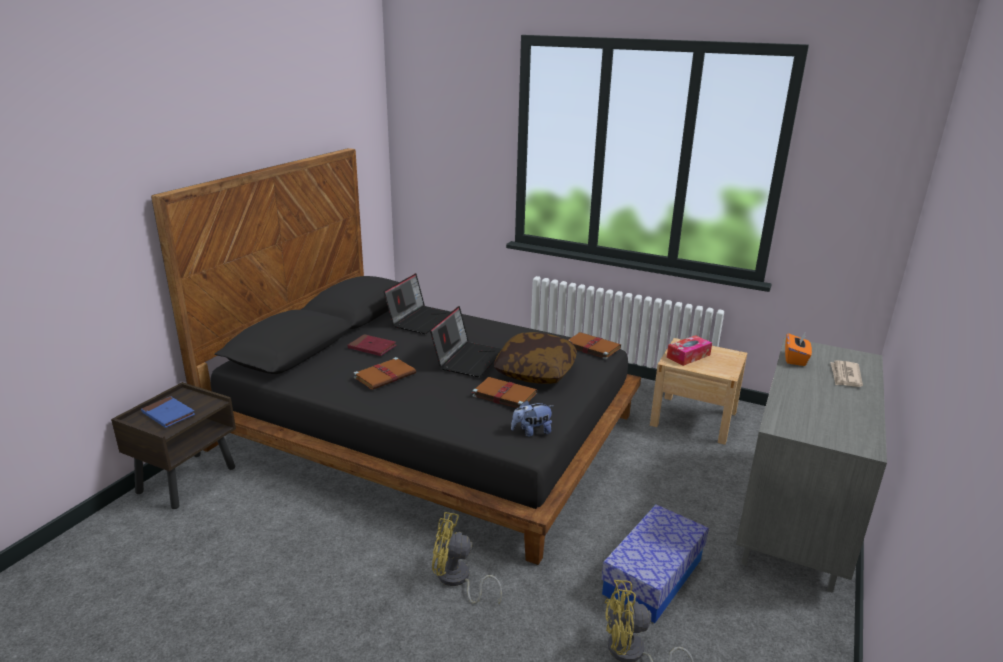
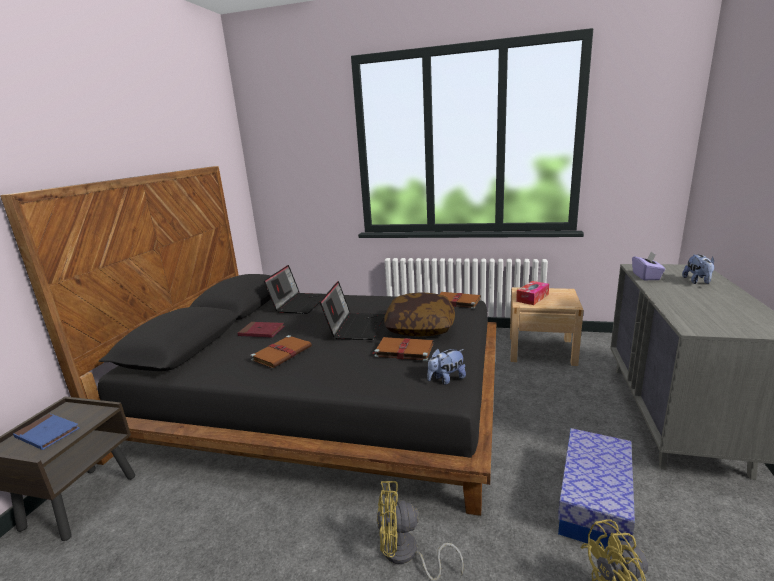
camera: 10 degrees left, 5 degrees down
orange tissue box [785,333,812,366] -> purple tissue box [632,252,666,280]
newspaper [830,360,863,387] -> plush toy [682,254,715,284]

